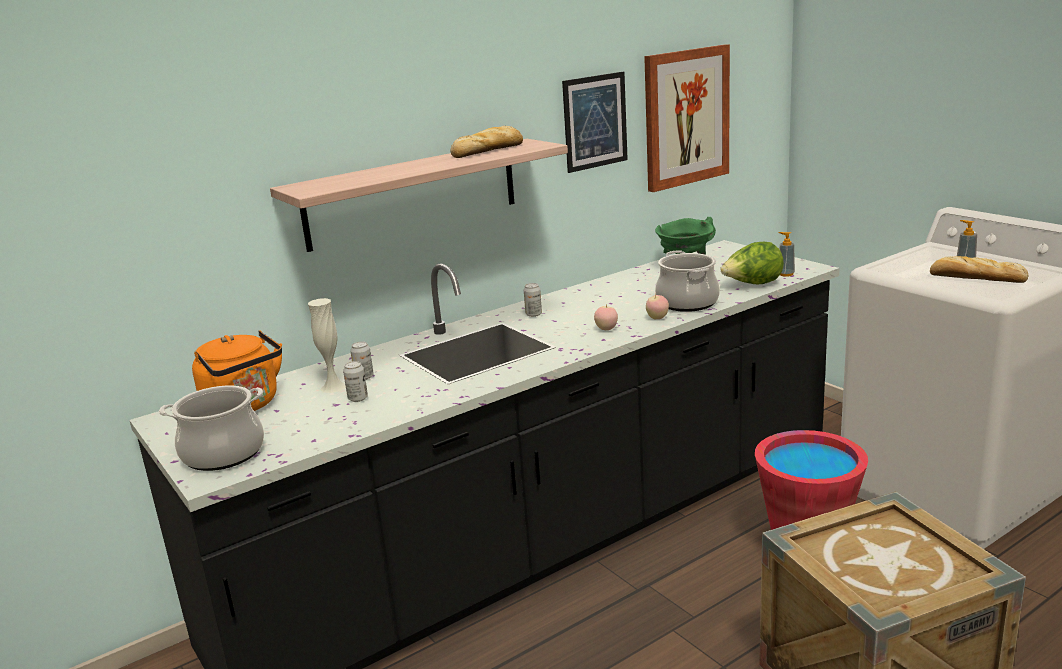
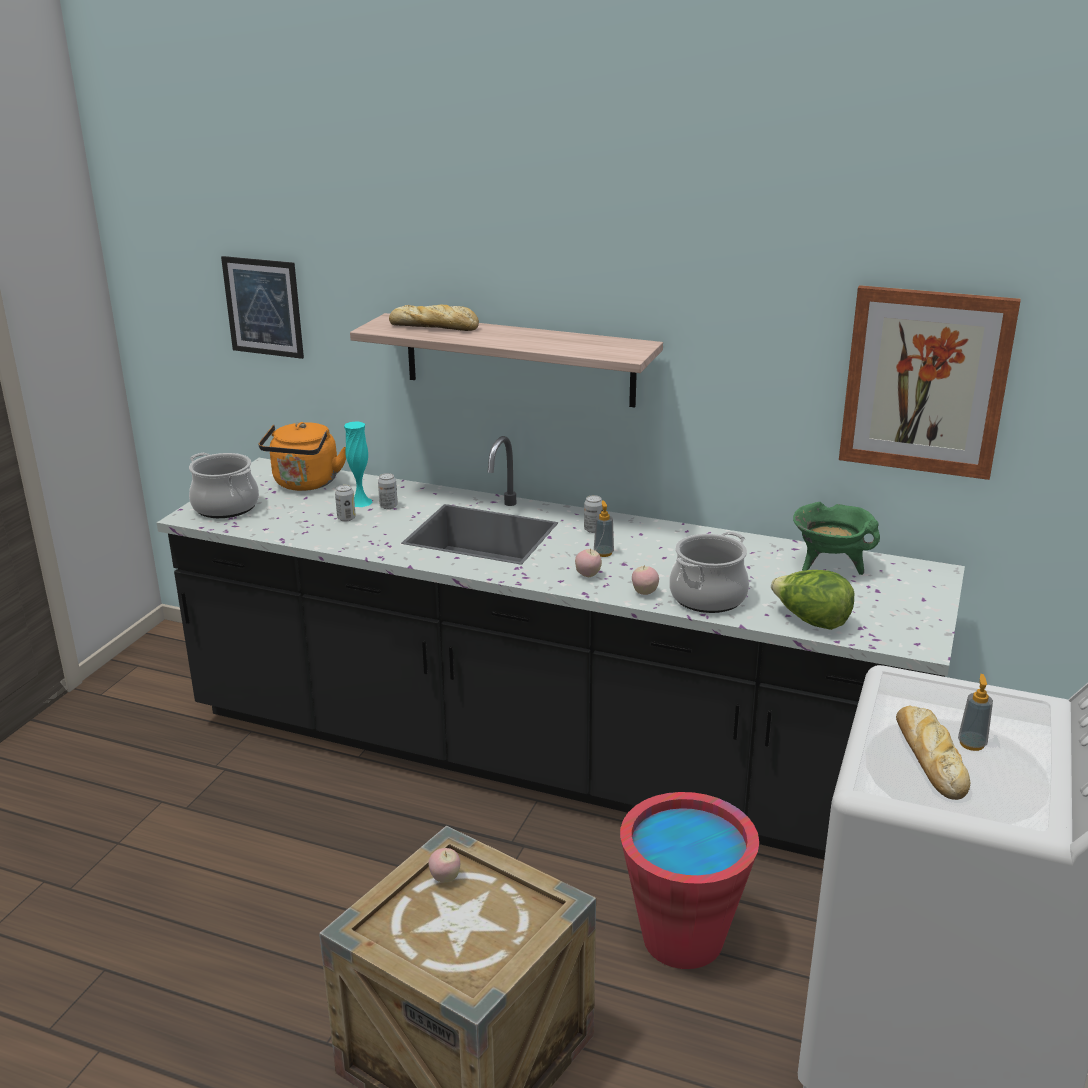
camera: 55 degrees right, 5 degrees up
white vase [308,298,346,393] -> turquoise vase [344,421,373,507]
bread [450,126,523,158] -> bread moved to [389,304,479,331]
picture [562,72,628,173] -> picture moved to [221,256,304,359]
soap dispenser [778,232,795,277] -> soap dispenser moved to [594,500,614,557]
none -> apple [428,848,460,883]

